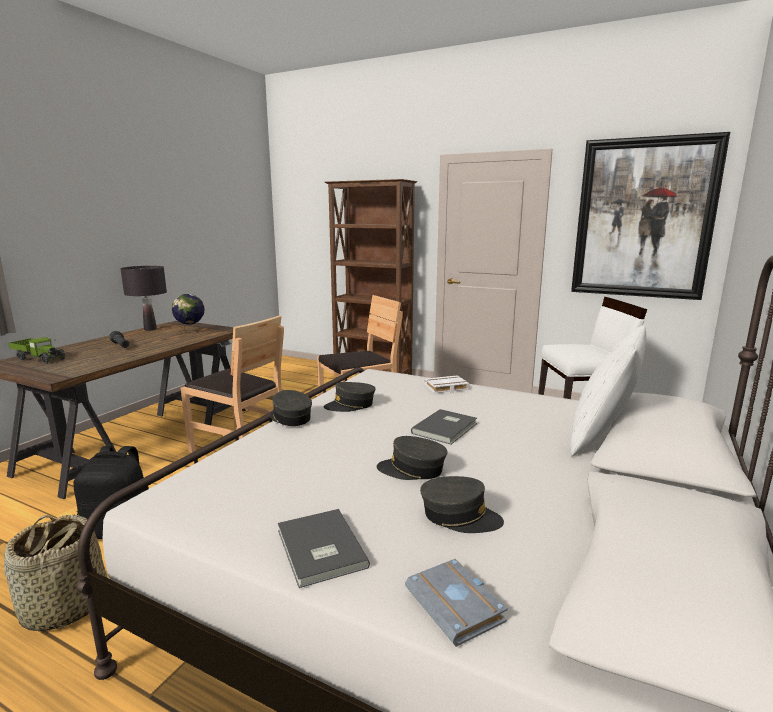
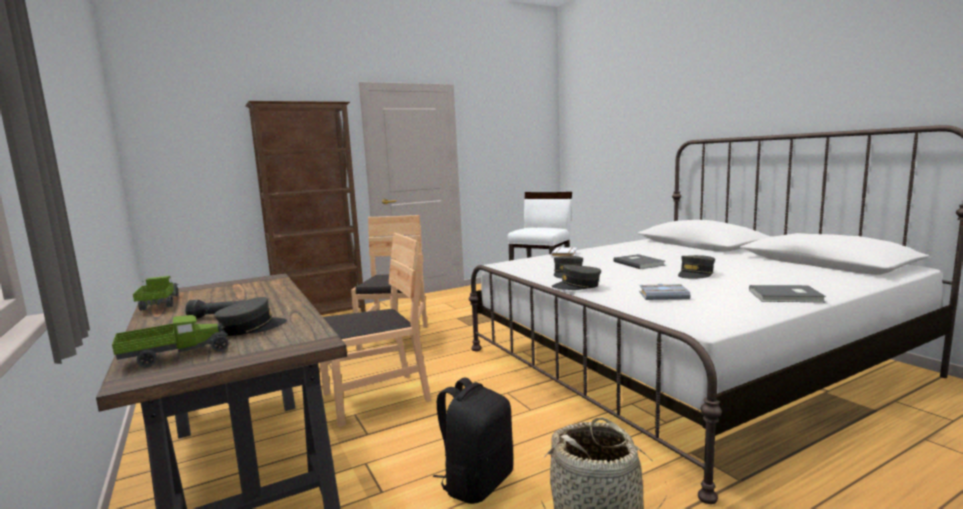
camera: 55 degrees left, 5 degrees down
black table lamp [120,266,167,331] -> toy truck [133,276,178,311]
globe [172,294,205,333] -> none
grey book [405,559,508,647] -> grey book moved to [639,284,690,300]
grey cap [420,476,504,533] -> grey cap moved to [214,297,287,336]
white pillow [570,325,646,456] -> none
picture [571,132,730,300] -> none

